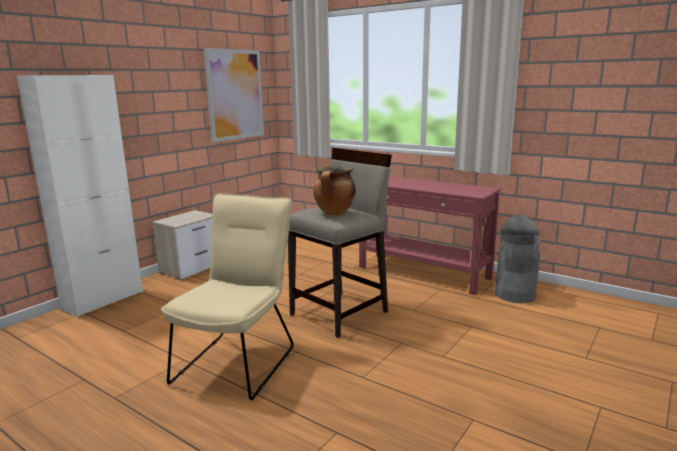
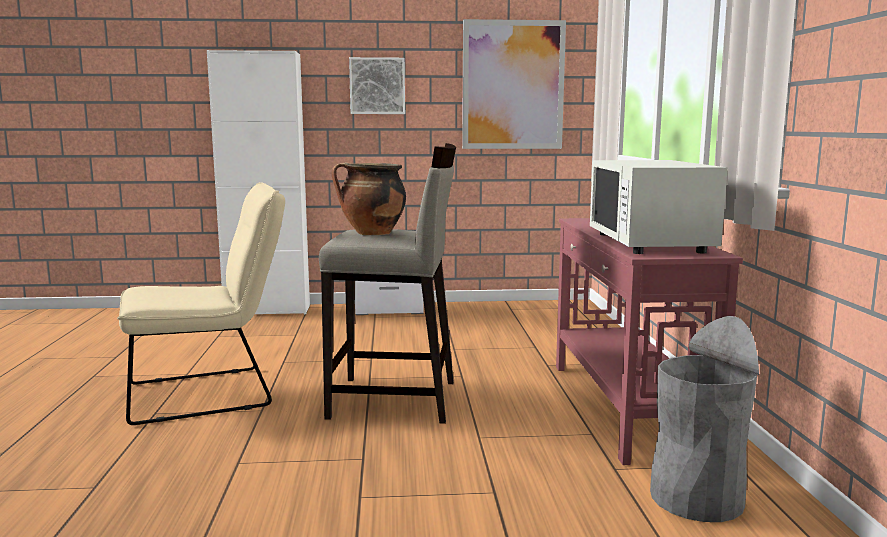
camera: 50 degrees right, 5 degrees down
none -> picture [349,57,405,114]
none -> white microwave [590,160,728,254]

